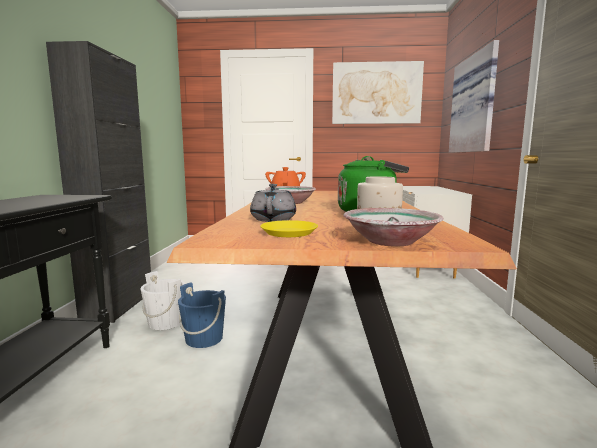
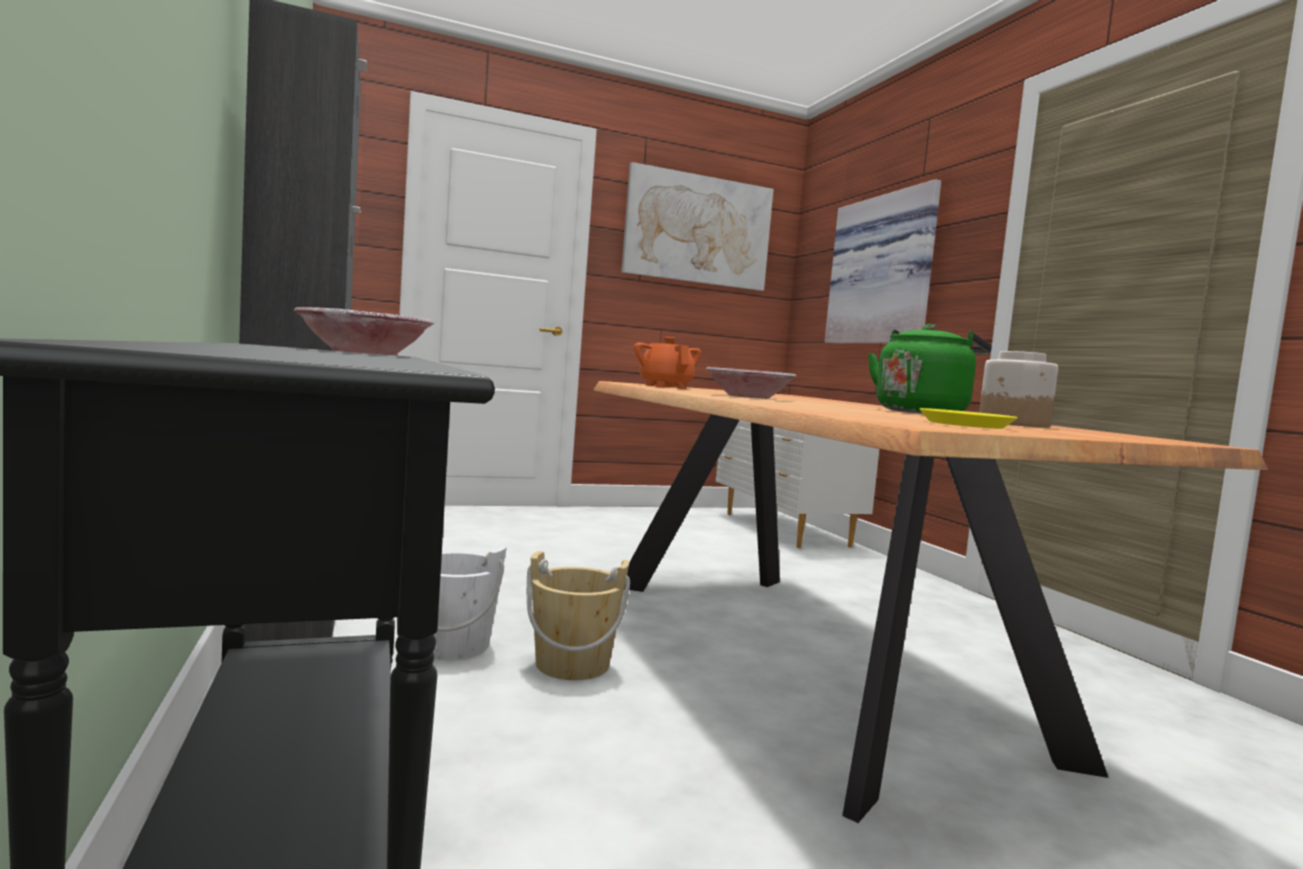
camera: 25 degrees left, 5 degrees down
blue bucket [178,282,226,348] -> beige bucket [527,551,630,680]
grey teapot [250,184,296,222] -> none
bowl [343,208,444,246] -> bowl moved to [294,307,434,355]

